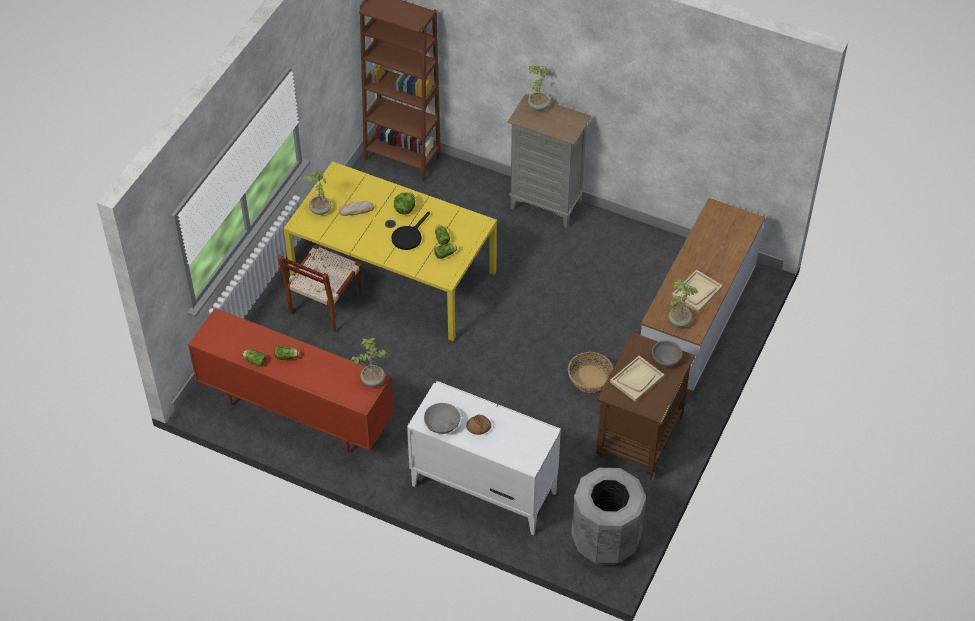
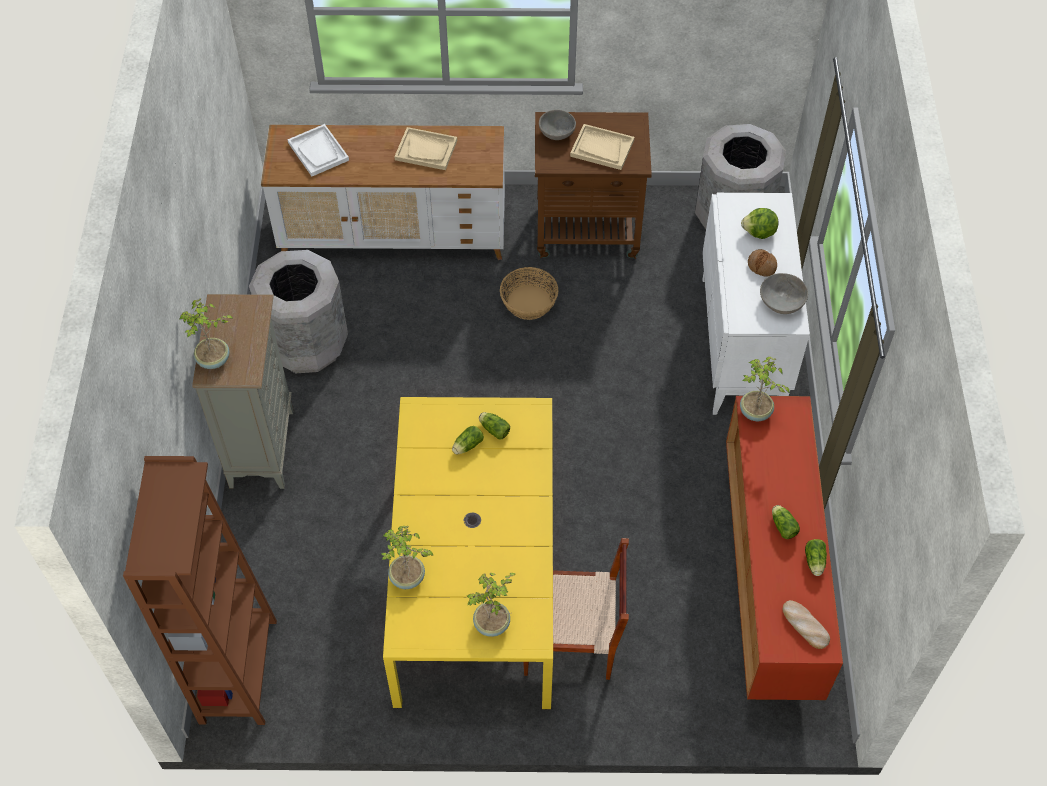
camera: 115 degrees left, 5 degrees up
bread [339,201,374,216] -> bread moved to [783,600,830,649]
black frying pan [391,212,430,250] -> none
lettuce [394,192,415,215] -> lettuce moved to [741,208,778,239]
potted plant [669,279,698,327] -> potted plant moved to [381,526,433,589]
none -> grey trash can [249,250,348,373]
none -> white tray [287,124,349,176]

